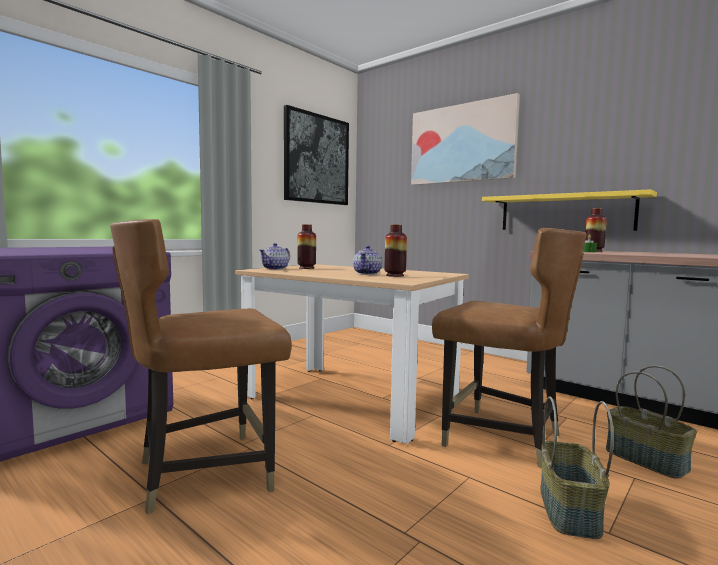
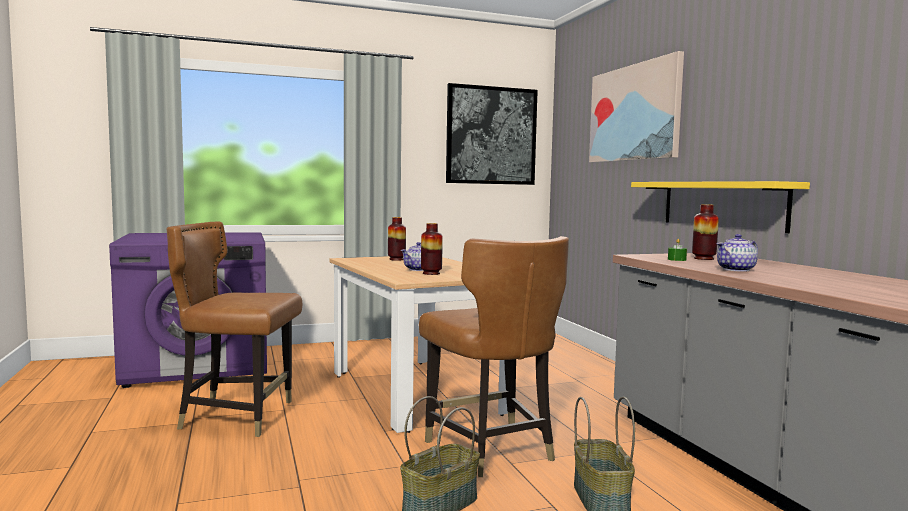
camera: 30 degrees right, 0 degrees up
teapot [259,243,290,270] -> teapot moved to [717,234,758,272]

